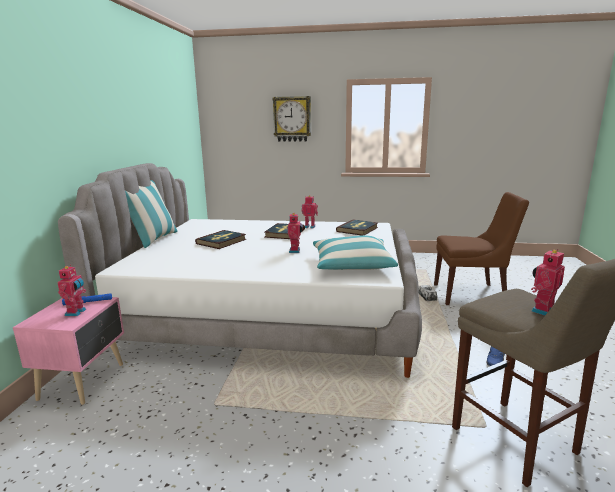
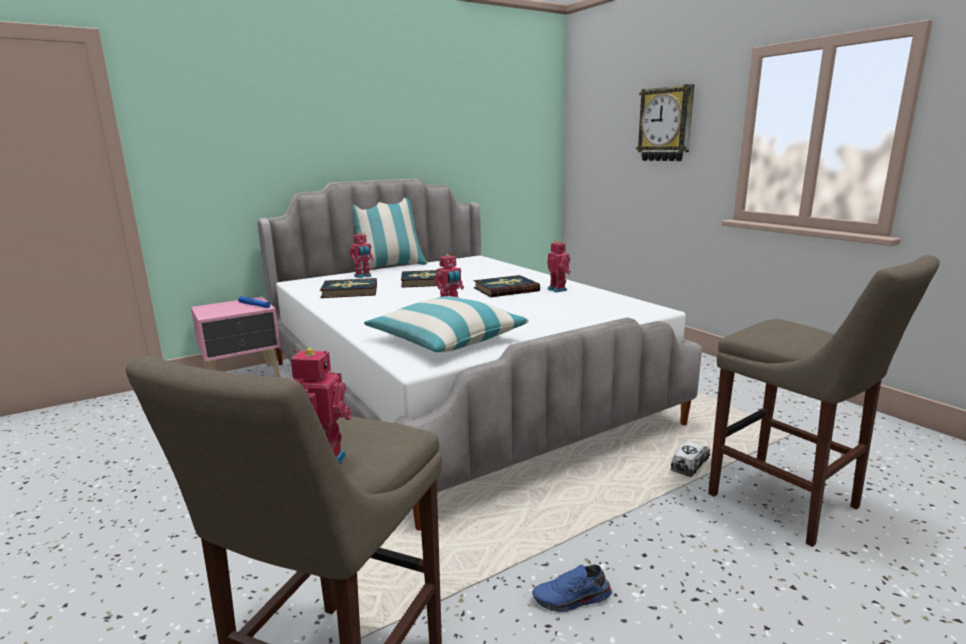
camera: 50 degrees right, 0 degrees up
toy robot [57,265,86,316] -> toy robot moved to [349,233,374,278]
book [336,220,378,235] -> book moved to [320,278,377,298]
brown chair [434,192,529,305] -> beige stool [708,255,940,547]

